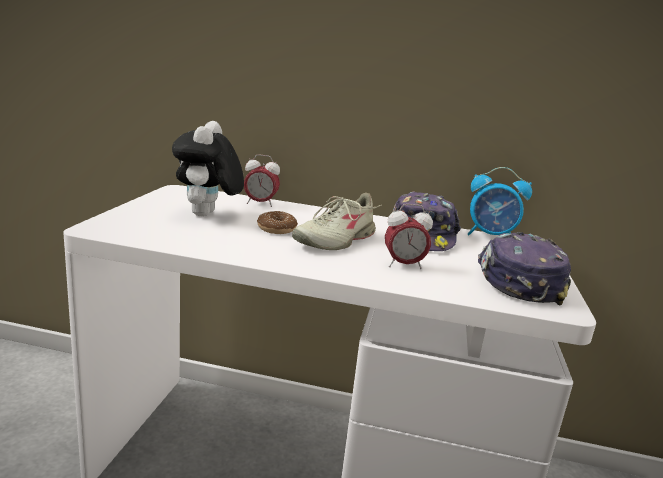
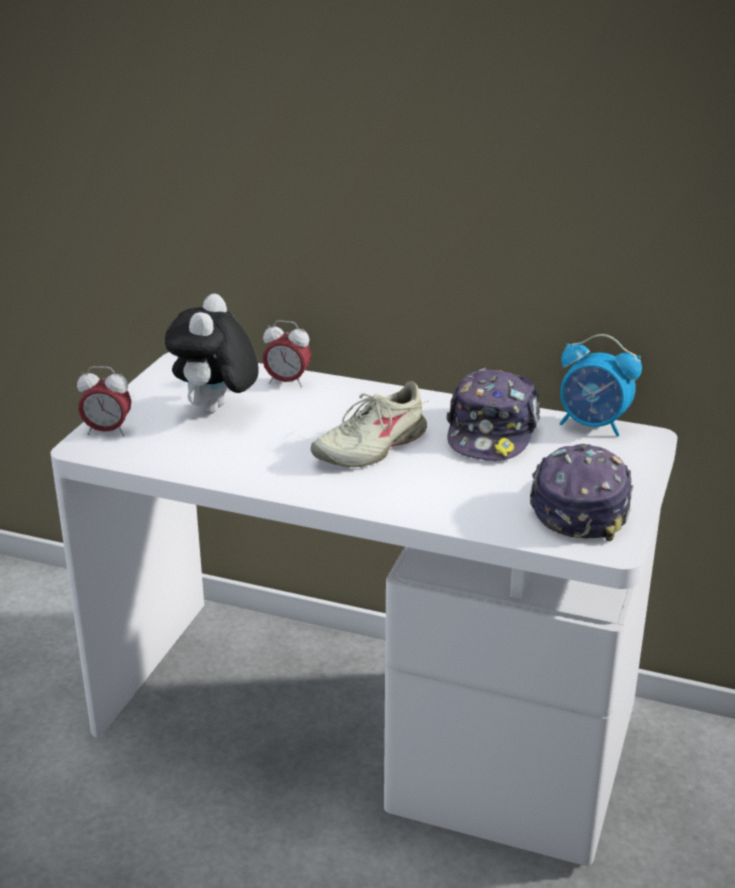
camera: 10 degrees right, 10 degrees up
donut [257,211,298,234] -> none
alarm clock [385,204,433,269] -> alarm clock moved to [77,366,131,436]

